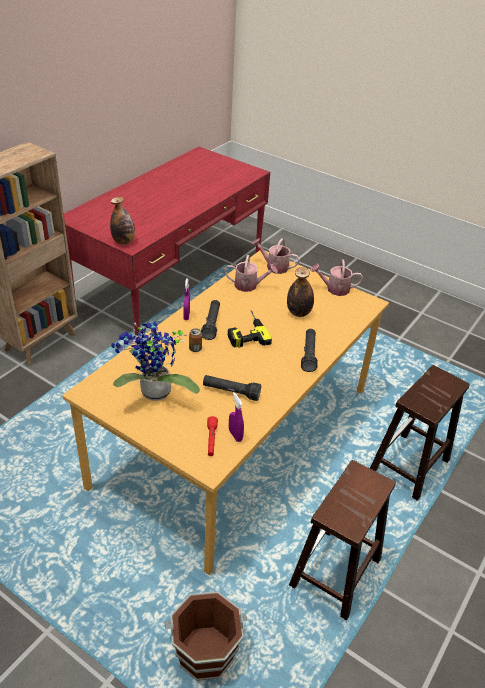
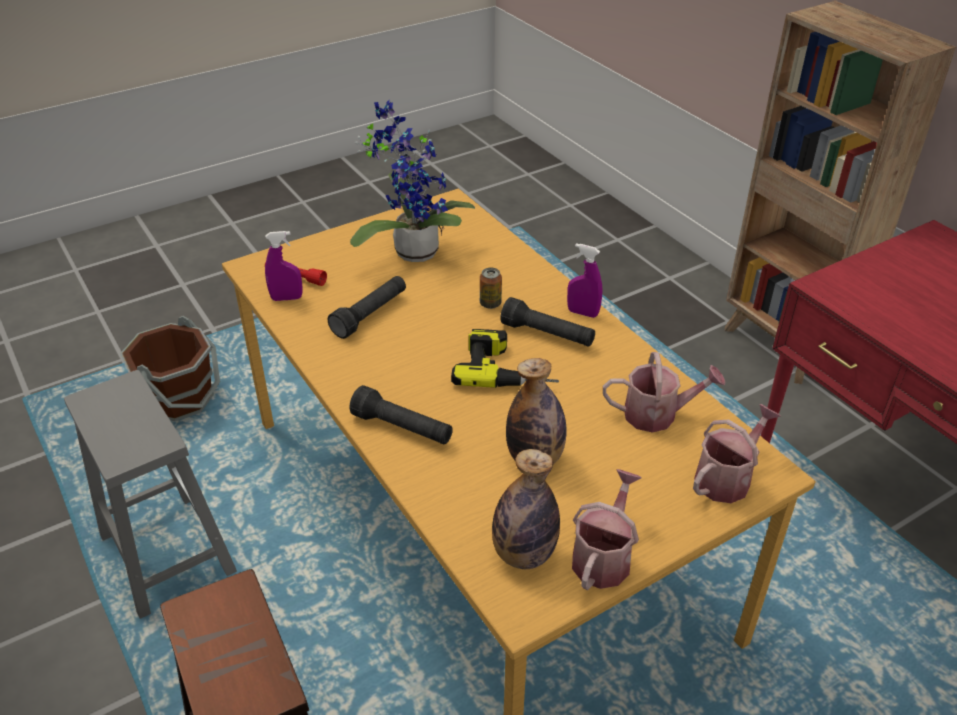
camera: 115 degrees right, 0 degrees up
bottle [110,197,135,245] -> bottle moved to [492,449,560,569]
watering can [224,255,278,292] -> watering can turned 120 degrees counterclockwise [603,352,725,432]
brown stool [289,460,396,620] -> grey stool [64,370,237,619]

